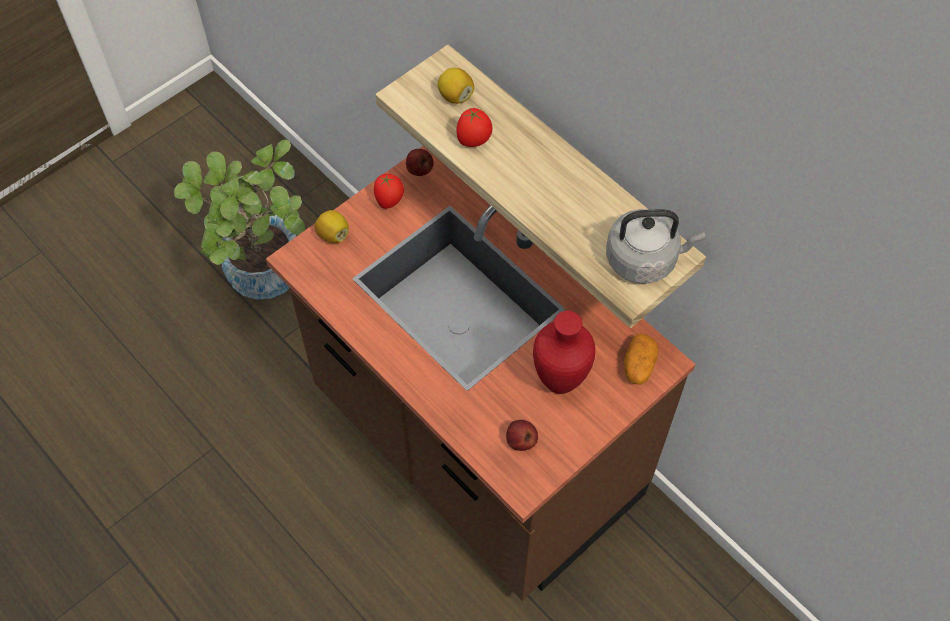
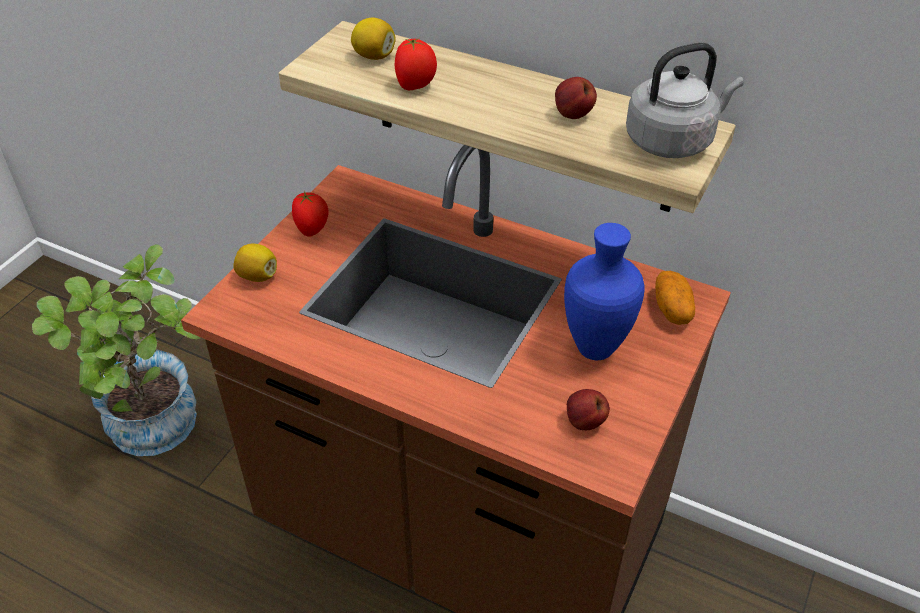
camera: 20 degrees left, 15 degrees down
apple [406,149,433,176] -> apple moved to [555,77,597,119]
red vase [533,311,596,394] -> blue vase [564,223,645,360]

